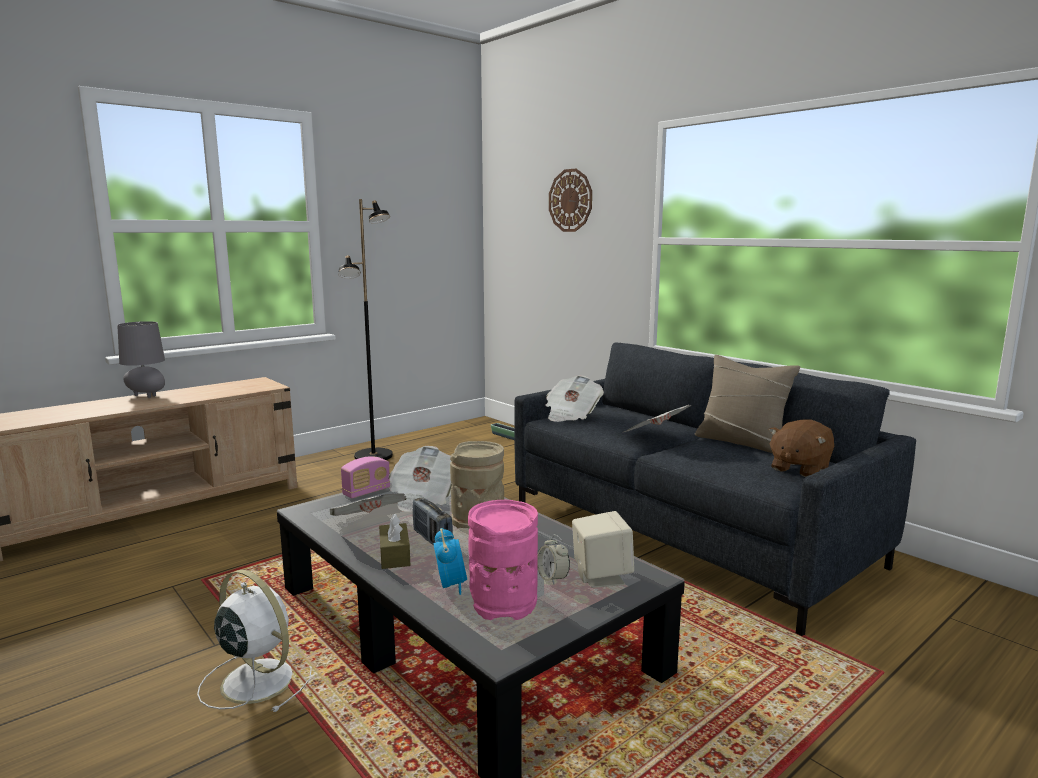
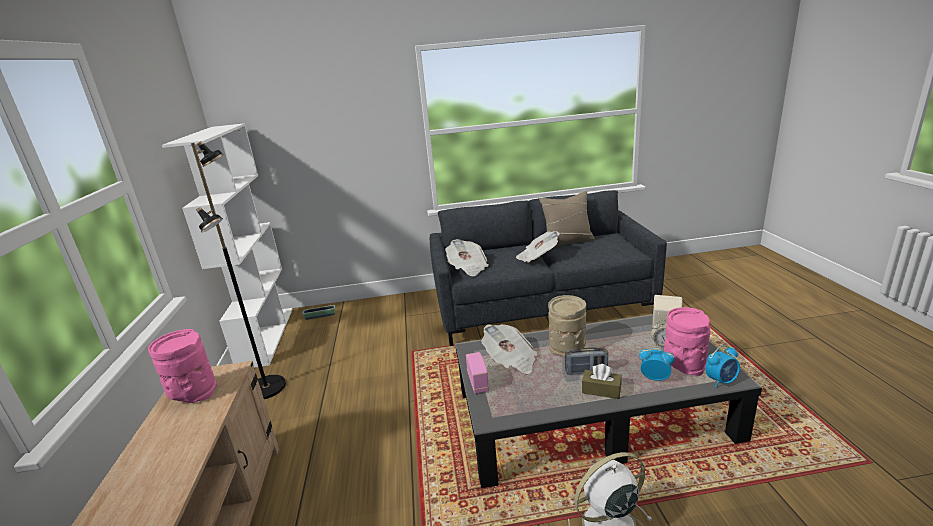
camera: 55 degrees left, 10 degrees up
grey table lamp [117,321,165,398] -> none
newspaper [329,493,407,516] -> none
wall clock [549,169,592,232] -> none
brown plush toy [769,420,834,477] -> none
none -> pink vase [148,329,217,403]
none -> white bookcase [162,123,293,368]
none -> alarm clock [706,345,740,388]

